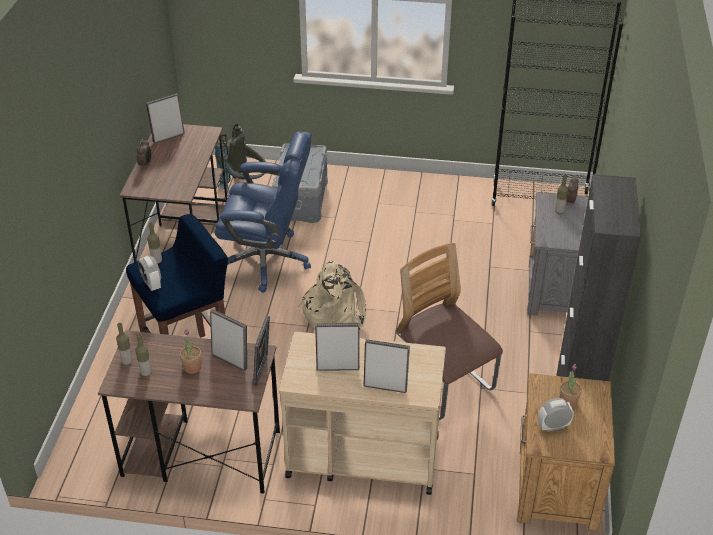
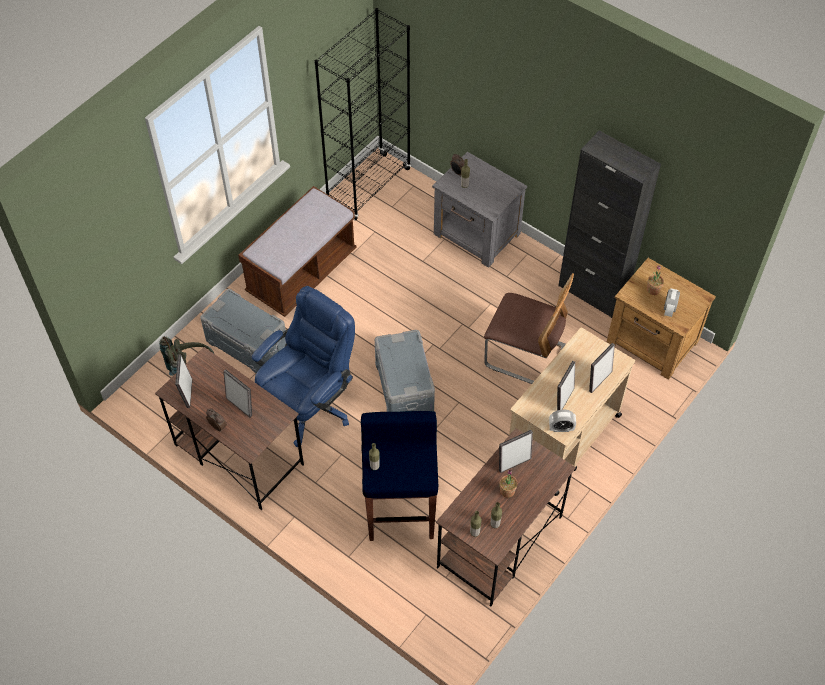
camera: 60 degrees left, 15 degrees up
alarm clock [138,256,161,291] -> alarm clock moved to [549,410,576,432]
picture frame [253,315,270,386] -> picture frame moved to [224,369,252,417]
beige backpack [299,261,366,330] -> grey storage box [375,330,435,412]
chair [396,243,503,420] -> chair turned 150 degrees counterclockwise [484,273,574,384]
none -> brown bench [238,186,357,317]

